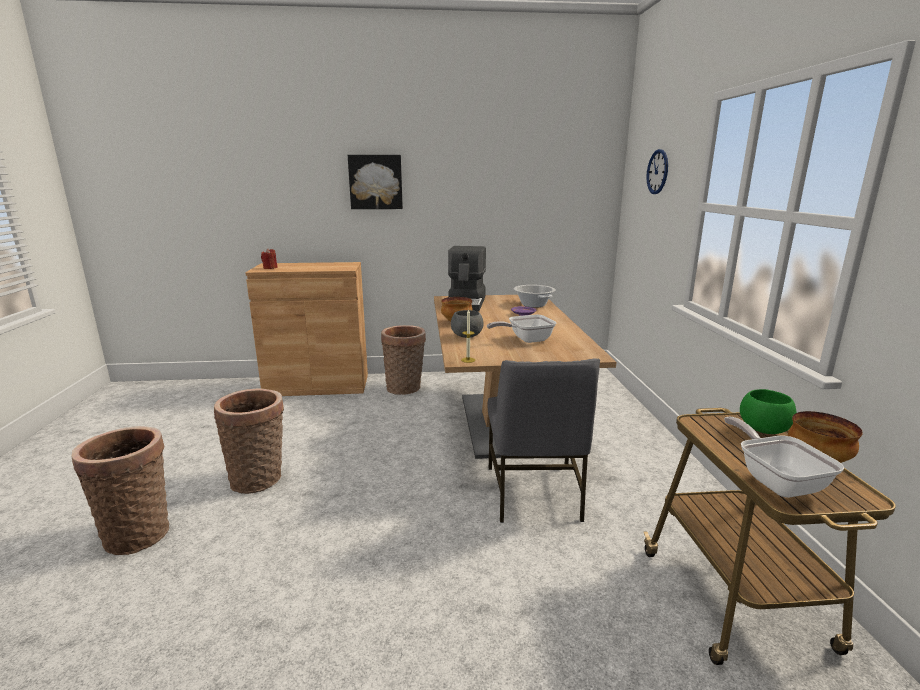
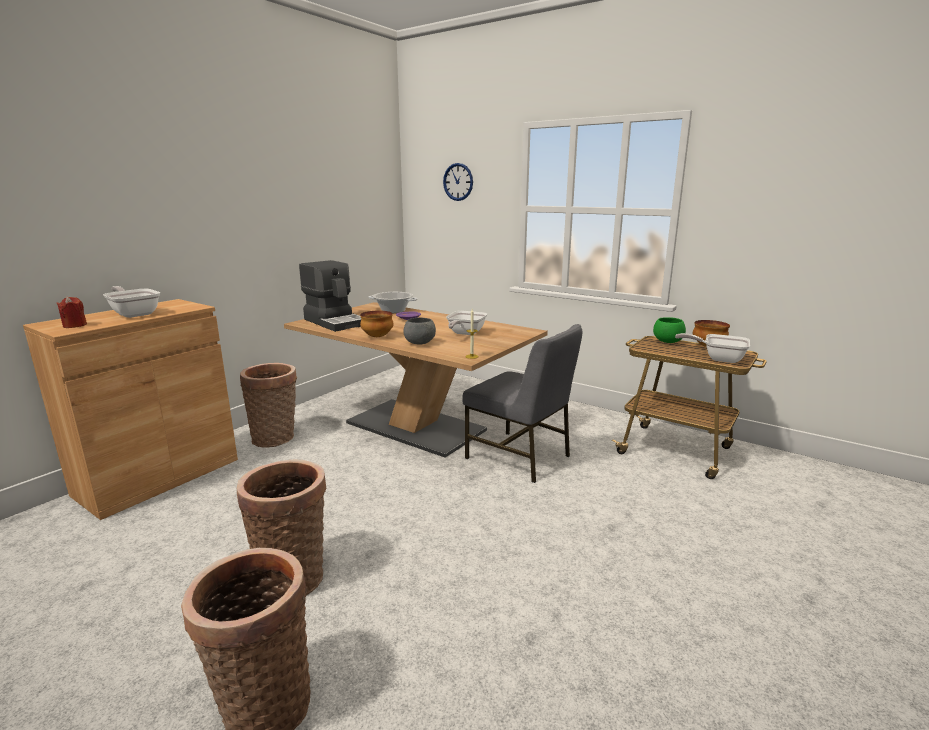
camera: 50 degrees left, 0 degrees up
picture [348,155,403,209] -> none
none -> frying pan [103,286,160,318]

